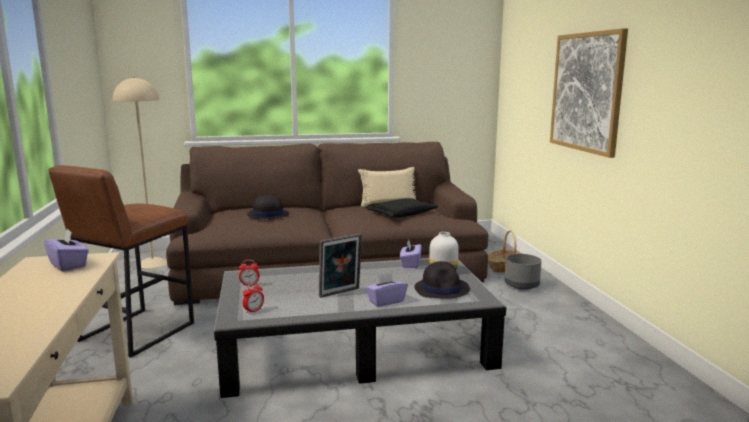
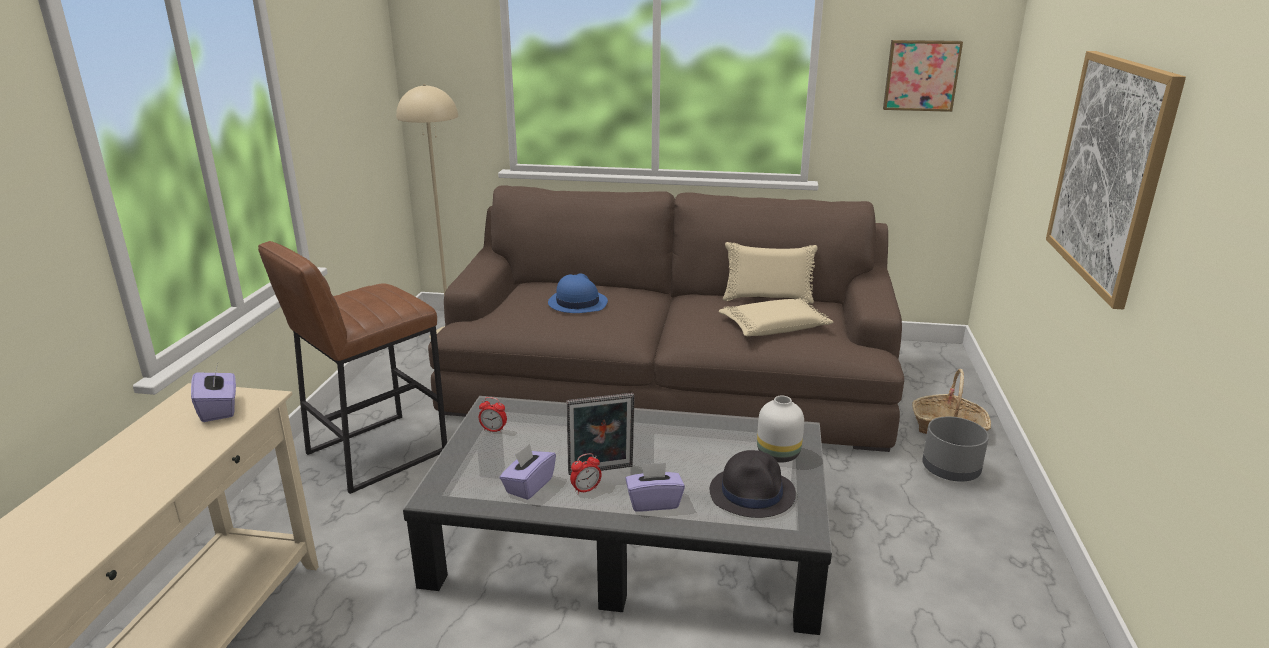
camera: 20 degrees right, 10 degrees up
alarm clock [243,282,264,314] -> alarm clock moved to [570,453,602,494]
black hat [247,194,289,219] -> blue hat [548,273,608,313]
black pillow [366,198,438,218] -> beige pillow [719,298,833,336]
purple tissue box [400,240,422,268] -> purple tissue box moved to [500,444,556,500]
none -> picture [883,40,963,112]

